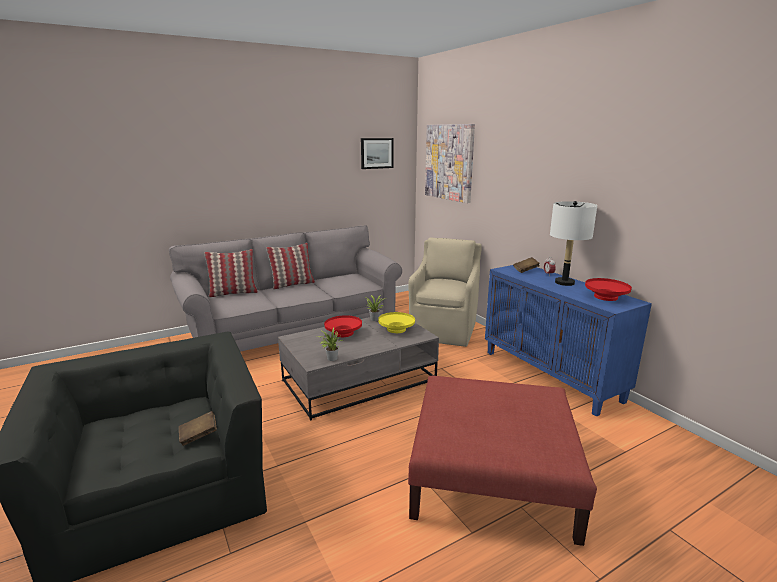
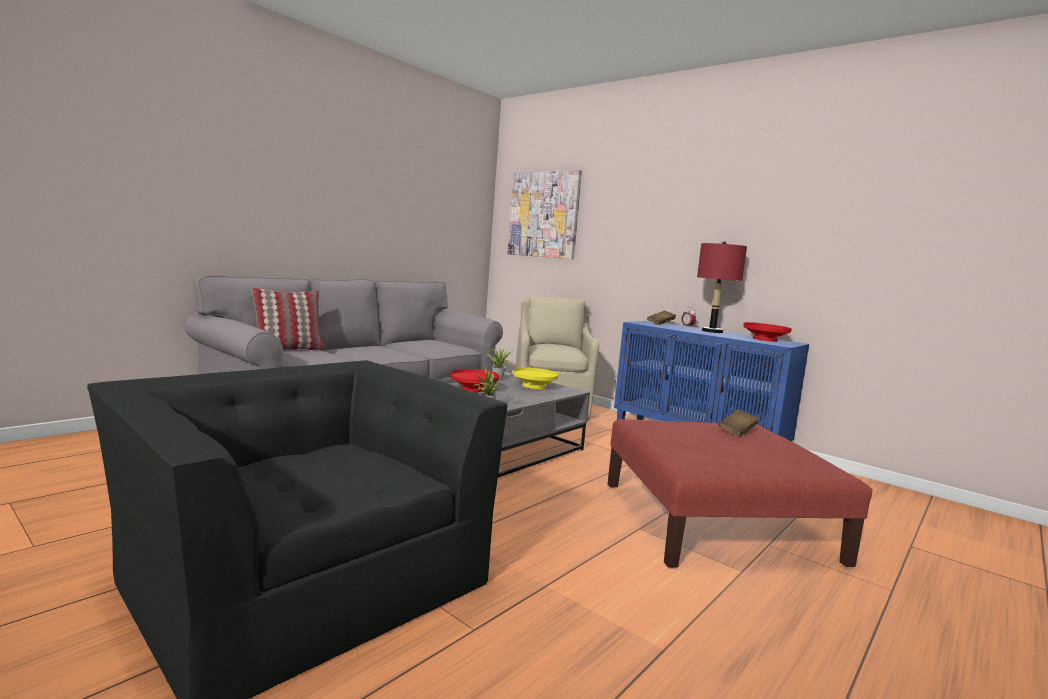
camera: 20 degrees left, 10 degrees down
brown book [179,411,217,446] -> brown book moved to [719,409,760,436]
pillow [266,243,315,290] -> none
picture [361,138,393,169] -> none
white table lamp [550,201,597,286] -> red table lamp [697,241,747,333]

